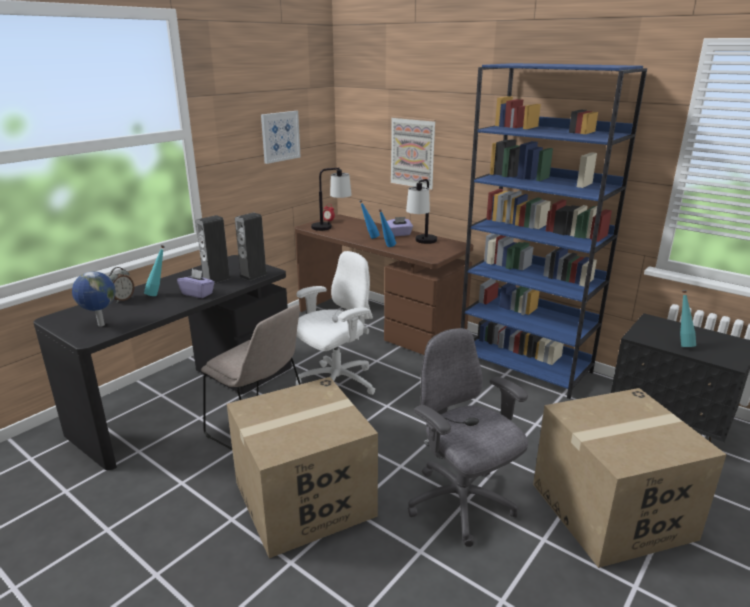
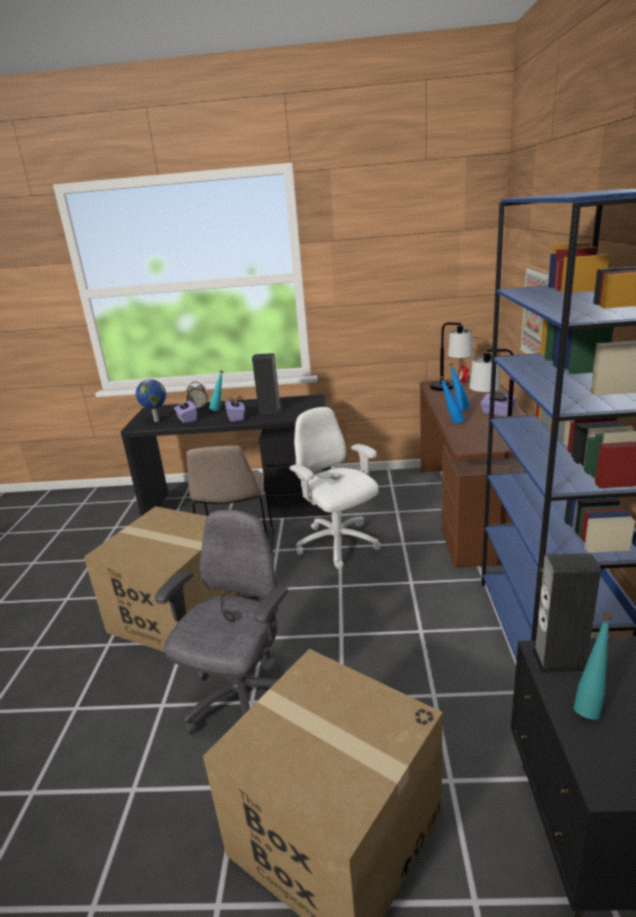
camera: 55 degrees right, 0 degrees up
speaker [235,212,268,281] -> speaker moved to [531,553,601,673]
picture [261,111,301,164] -> none
white office chair [296,251,375,395] -> white office chair turned 135 degrees counterclockwise [290,407,381,569]
none -> purple tissue box [174,401,197,423]

